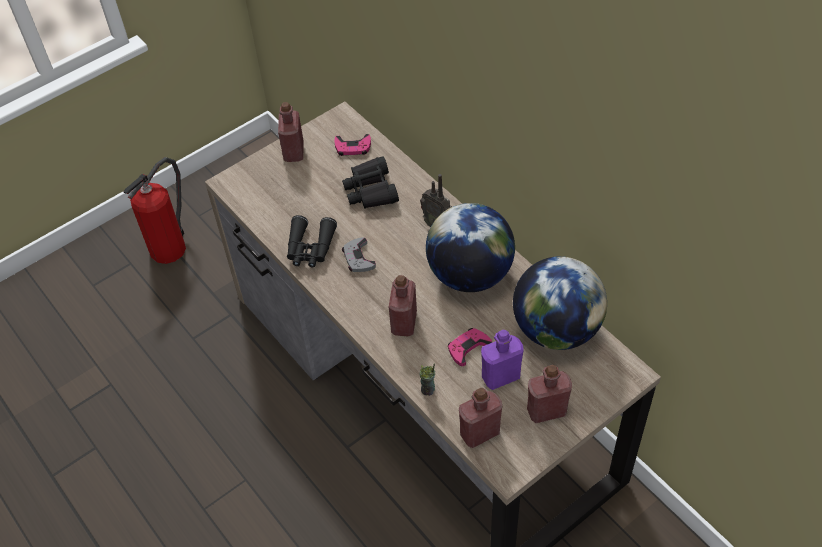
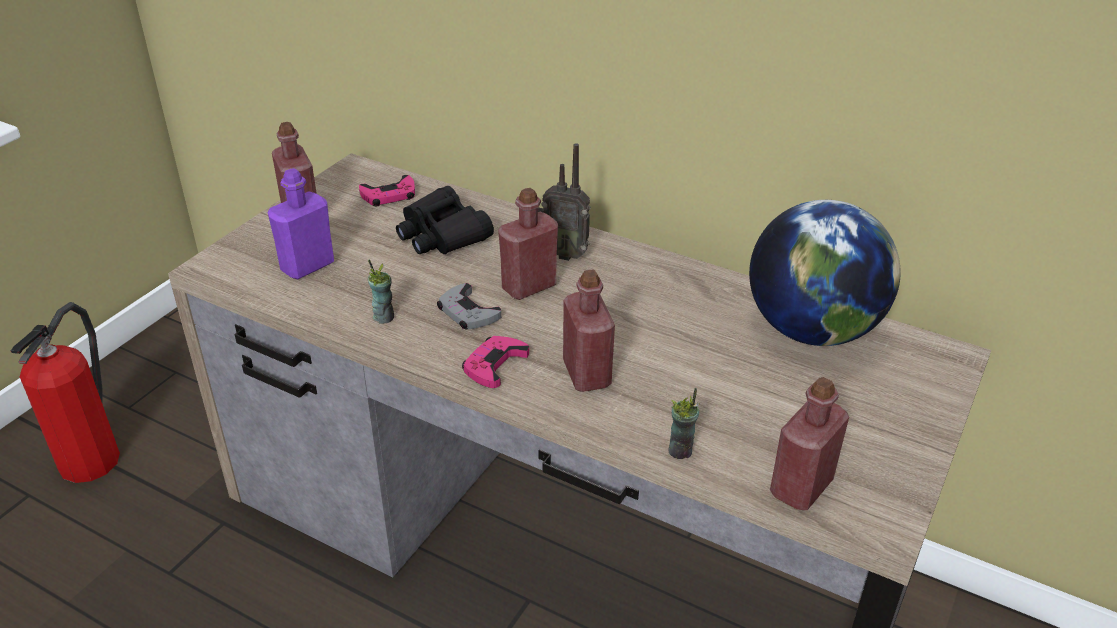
camera: 25 degrees left, 15 degrees down
black binoculars [287,215,337,267] -> cup [368,259,394,324]
globe [426,203,515,292] -> none
pink game controller [448,328,492,366] -> pink game controller moved to [462,336,529,388]
purple bottle [481,330,524,390] -> purple bottle moved to [268,168,334,279]
red bottle [527,365,572,423] -> red bottle moved to [498,188,558,300]

